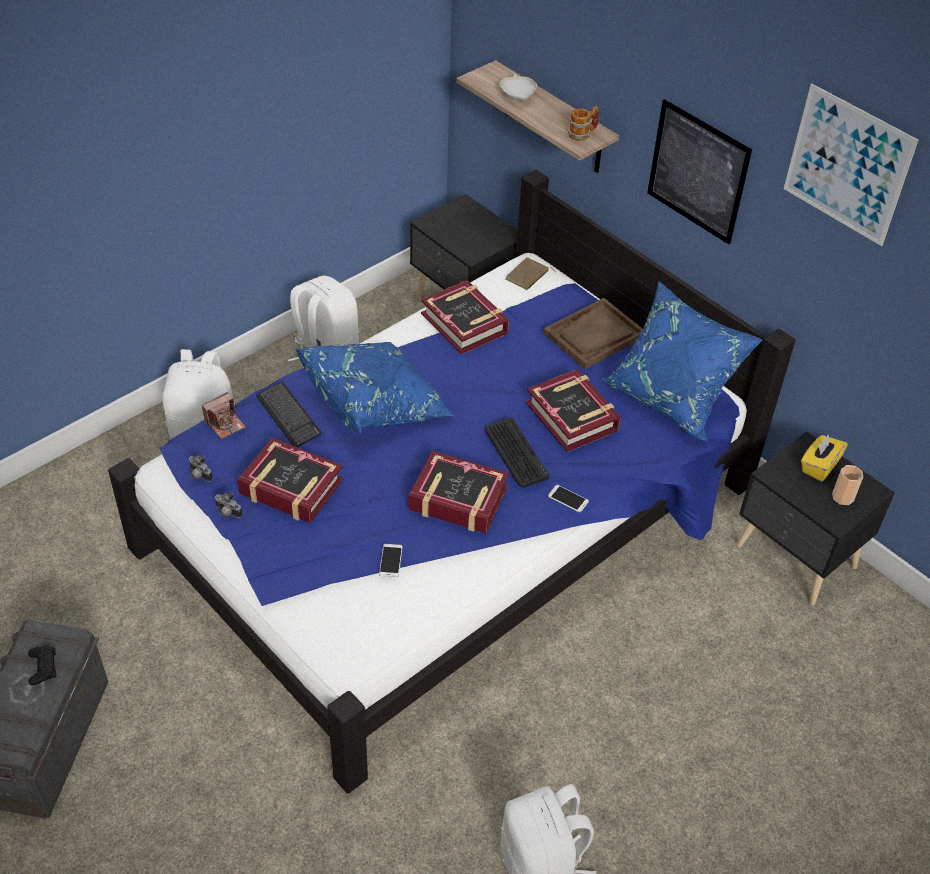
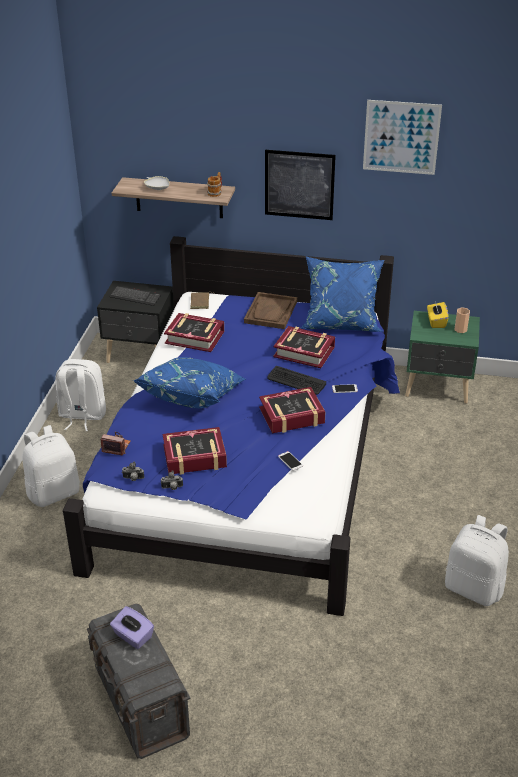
camera: 35 degrees left, 10 degrees down
black game controller [28,645,56,685] -> purple tissue box [110,606,154,649]
camera [202,392,246,439] -> camera turned 90 degrees counterclockwise [101,431,130,455]
keyboard [256,382,322,447] -> keyboard moved to [109,286,161,306]
black nightstand [736,432,895,605] -> green nightstand [405,311,480,403]

